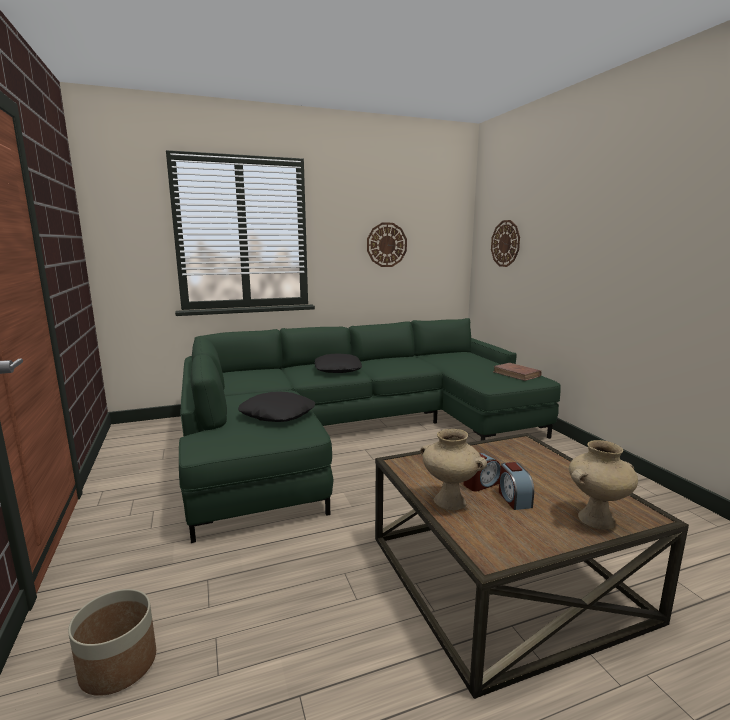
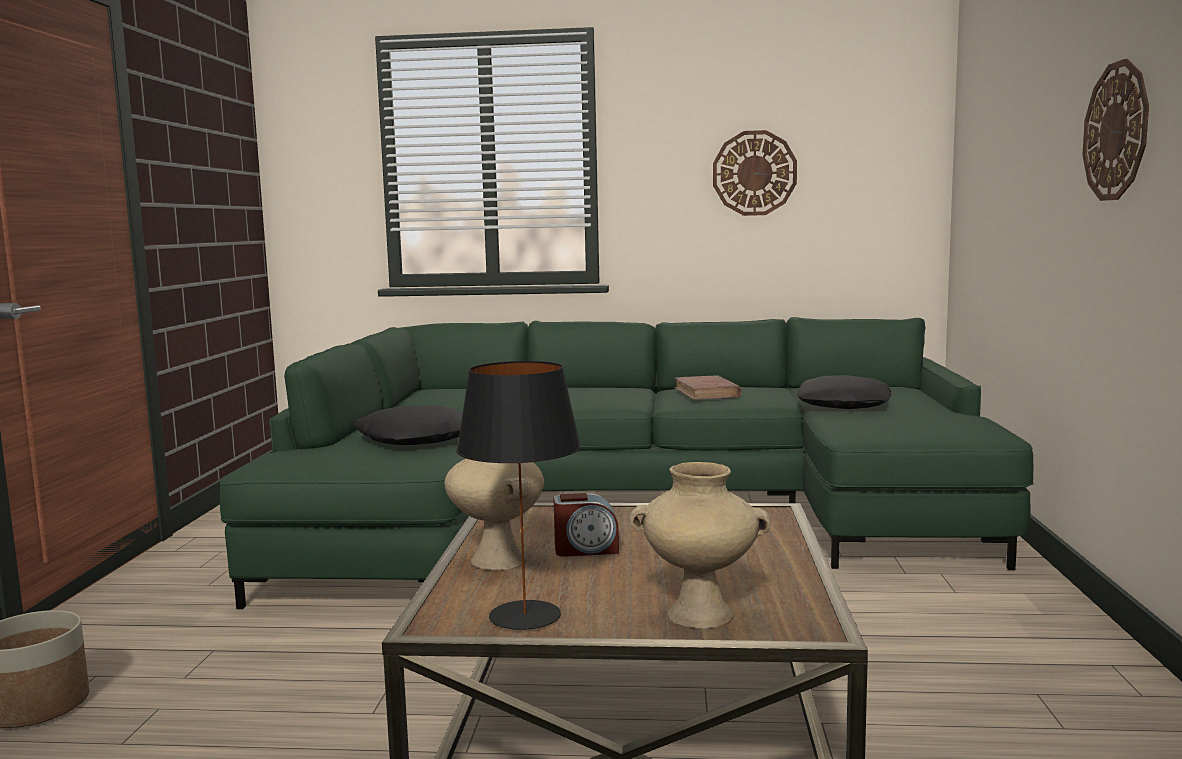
camera: 25 degrees right, 5 degrees down
black pillow [315,353,362,373] -> black pillow moved to [797,375,892,409]
wall clock [491,220,520,267] -> wall clock moved to [1083,59,1149,201]
brown book [493,363,542,381] -> brown book moved to [674,375,741,400]
alarm clock [499,462,534,510] -> none
none -> black table lamp [456,361,581,630]

